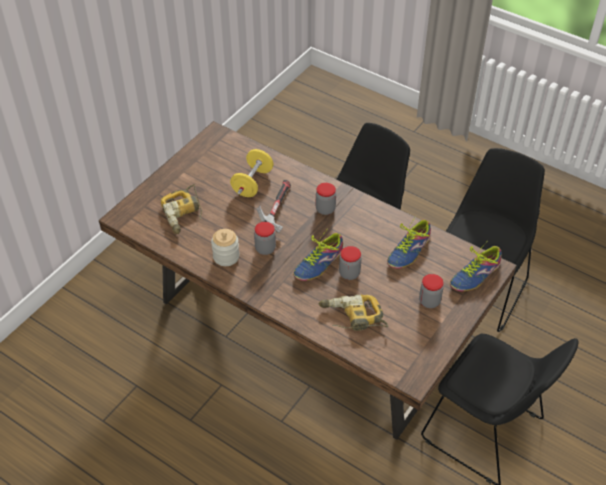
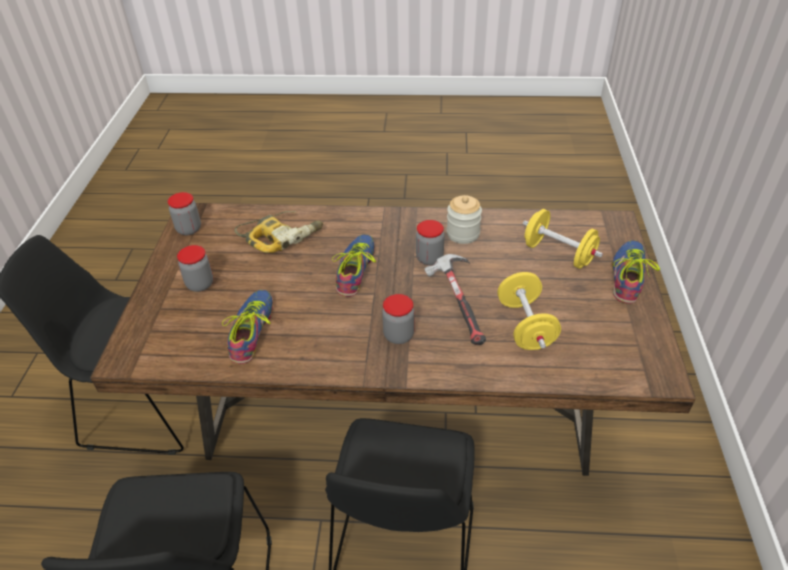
camera: 150 degrees right, 5 degrees down
power drill [161,184,202,234] -> yellow dumbbell [523,209,603,269]
jar [339,246,362,280] -> jar moved to [168,192,201,236]
shoe [450,240,502,292] -> shoe moved to [611,240,660,304]

